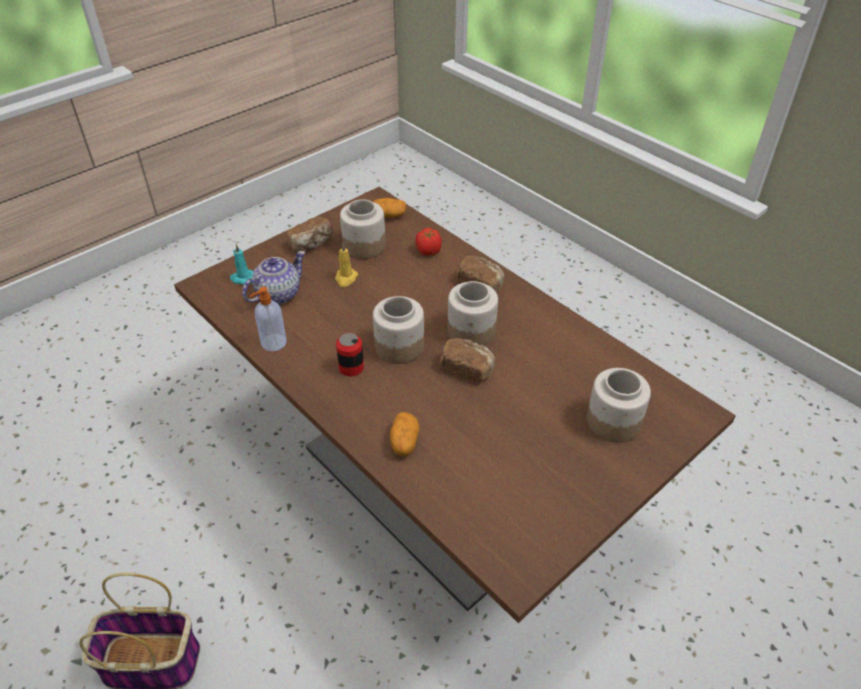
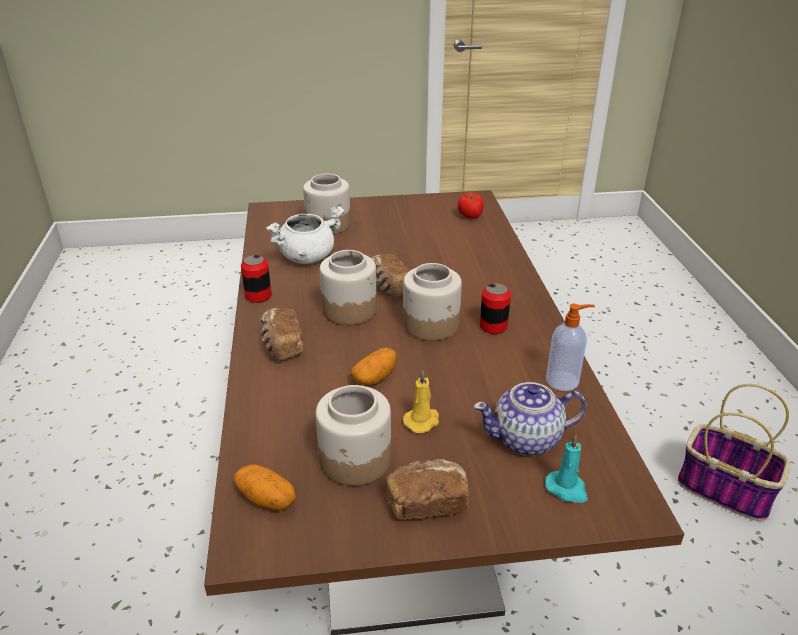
camera: 145 degrees left, 10 degrees down
potato [390,412,419,456] -> potato moved to [351,348,398,385]
tomato [416,228,442,256] -> tomato moved to [458,192,484,219]
none -> can [241,255,272,303]
none -> white cooking pot [266,206,344,264]

